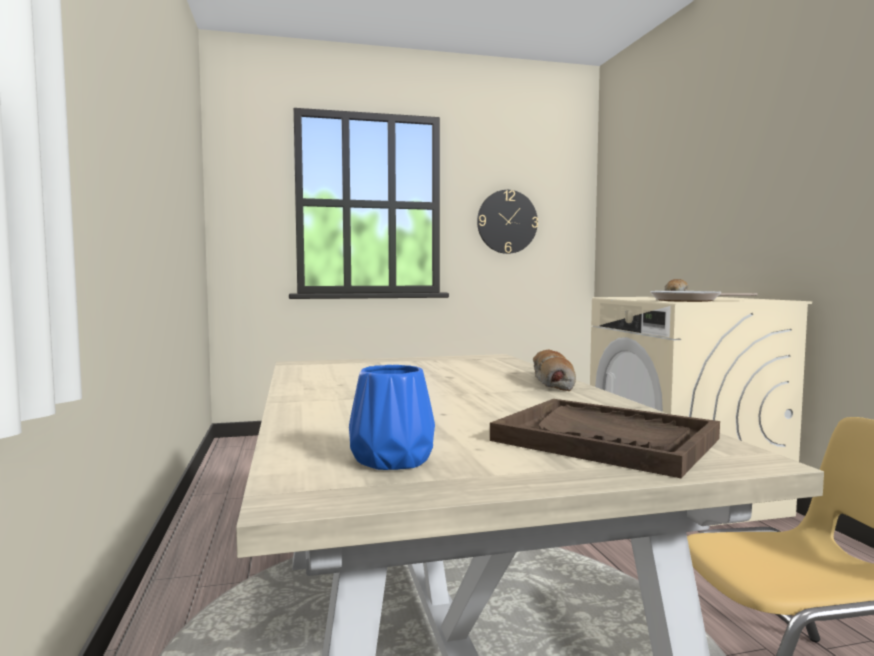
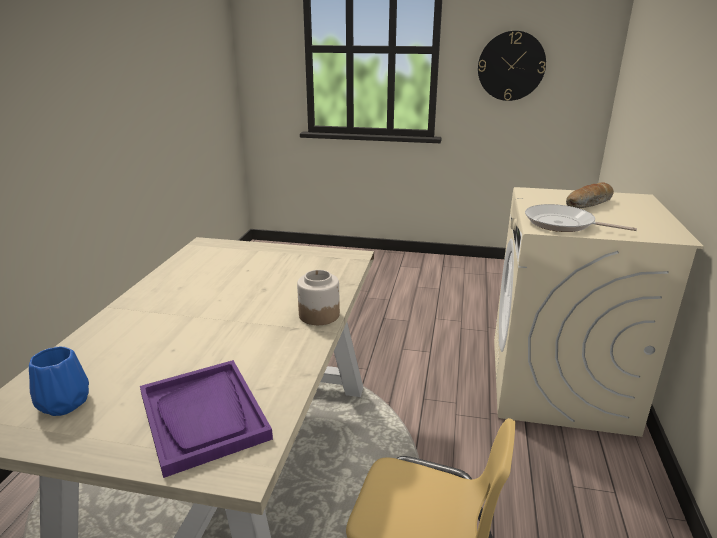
camera: 25 degrees right, 20 degrees up
brown tray [490,399,720,478] -> purple tray [140,360,273,478]
bread [533,350,576,391] -> jar [297,270,340,325]

